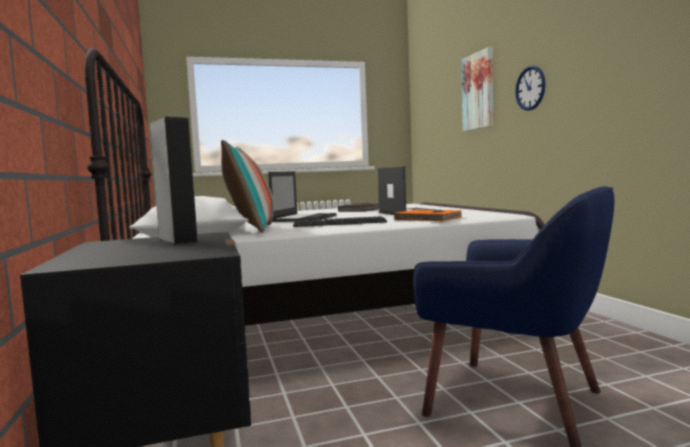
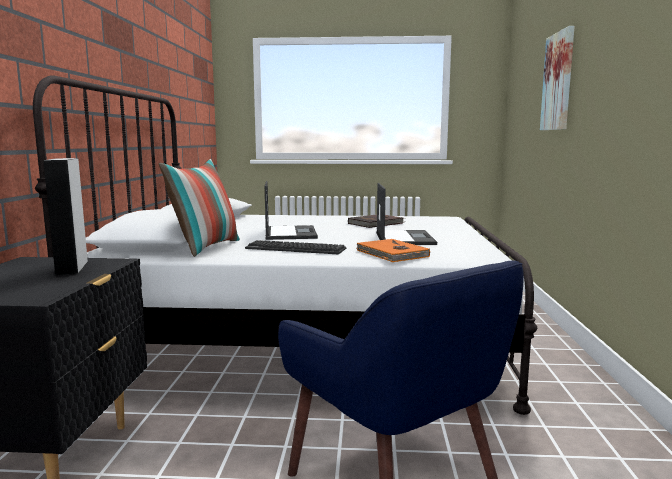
camera: 20 degrees right, 5 degrees up
laptop [268,172,337,222] -> laptop turned 45 degrees counterclockwise [265,181,318,240]
wall clock [515,66,546,110] -> none

